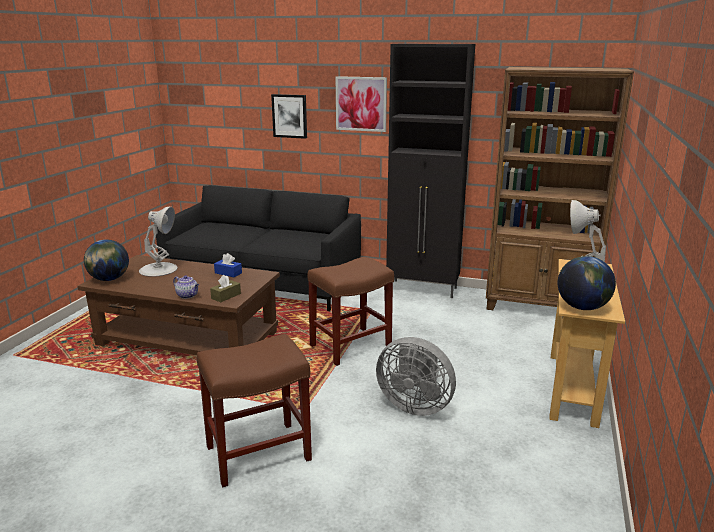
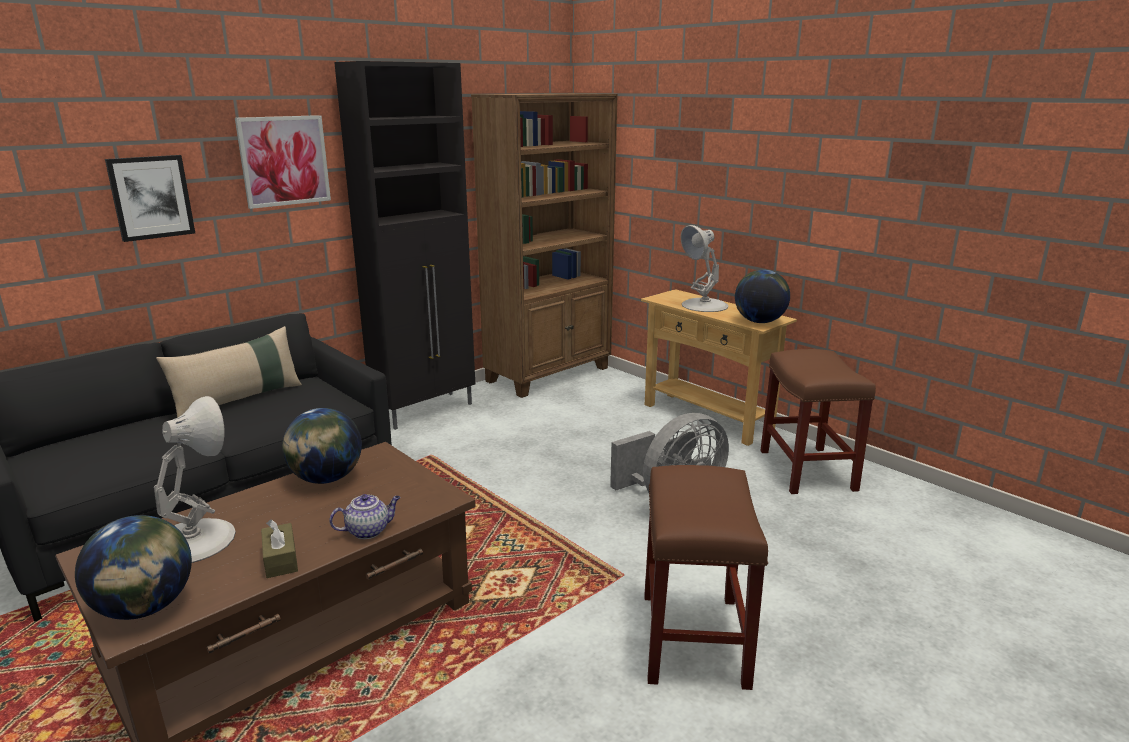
camera: 60 degrees left, 0 degrees up
brown tissue box [210,275,241,302] -> brown tissue box moved to [261,519,298,578]
blue tissue box [214,253,242,277] -> globe [282,408,362,484]
brown stool [308,257,394,366] -> brown stool moved to [760,349,876,494]
none -> beige pillow [156,326,302,418]

